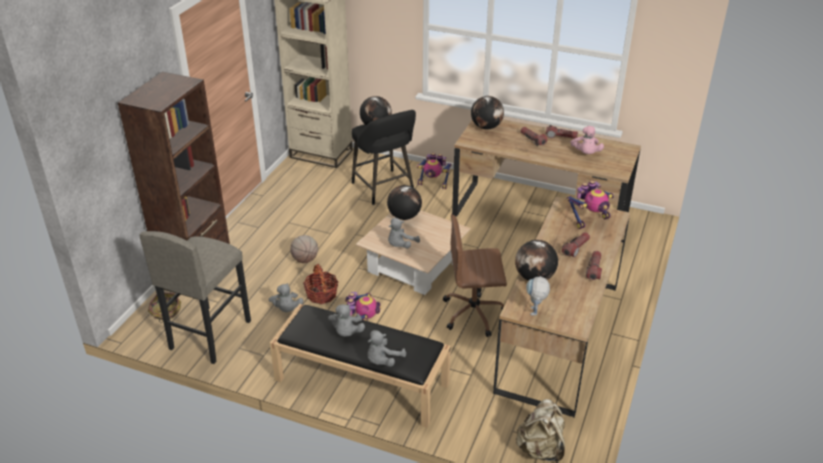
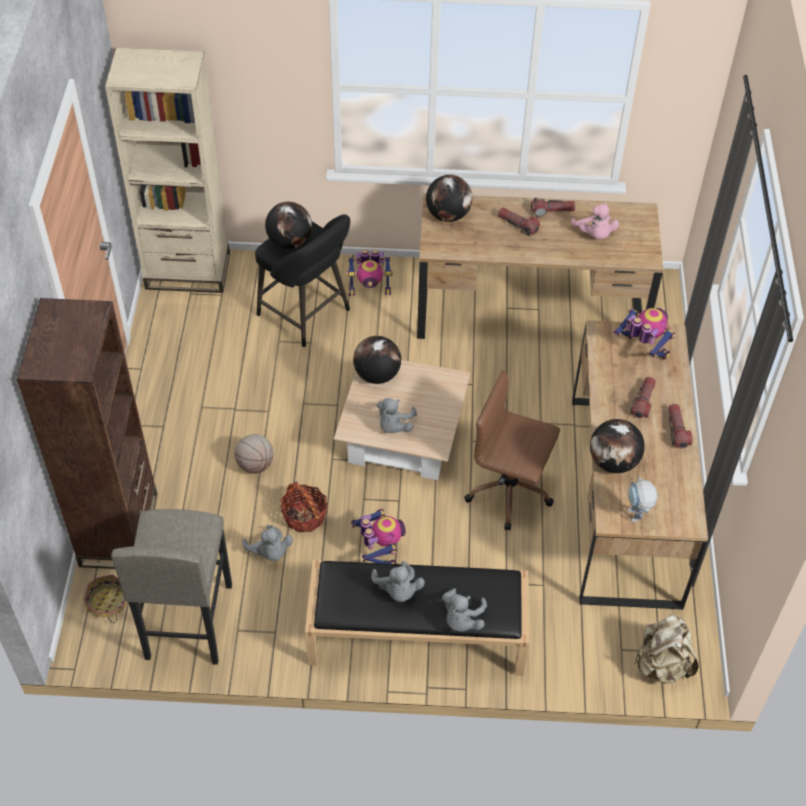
camera: 20 degrees left, 15 degrees up
brown office chair [443,214,507,337] -> brown office chair turned 45 degrees clockwise [464,370,560,530]
toy robot [567,180,614,229] -> toy robot turned 90 degrees counterclockwise [614,308,676,360]

